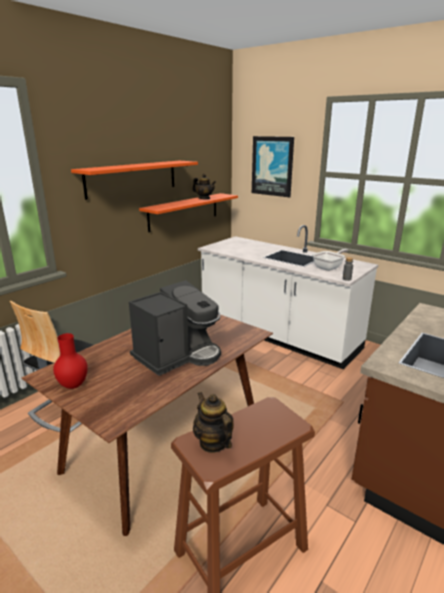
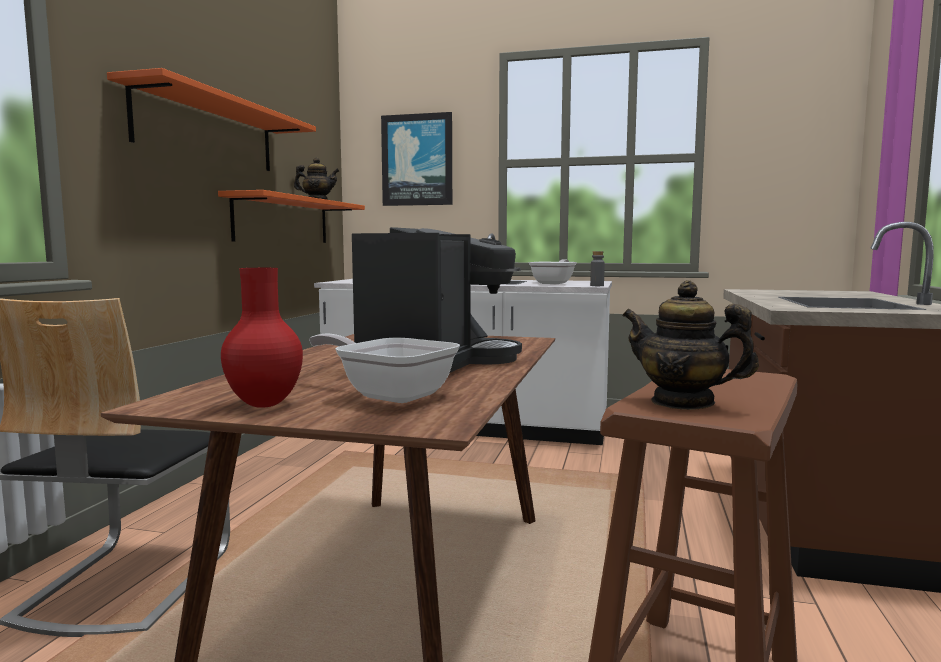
camera: 25 degrees left, 15 degrees down
none -> frying pan [309,334,460,403]

